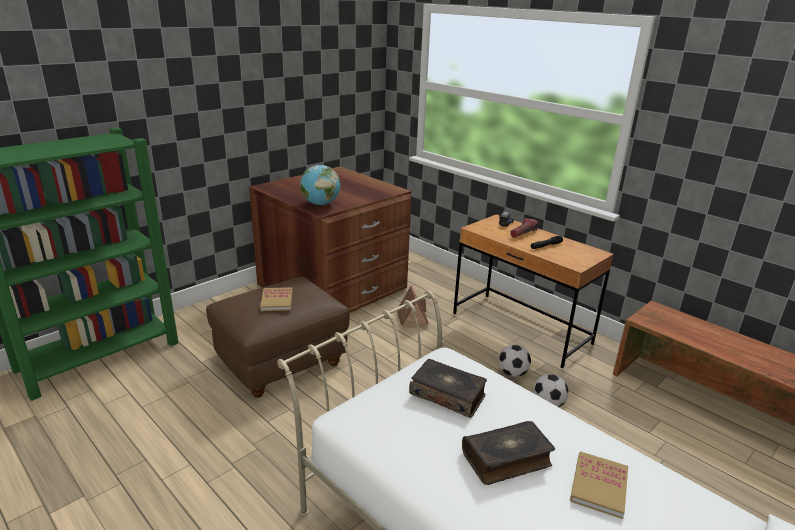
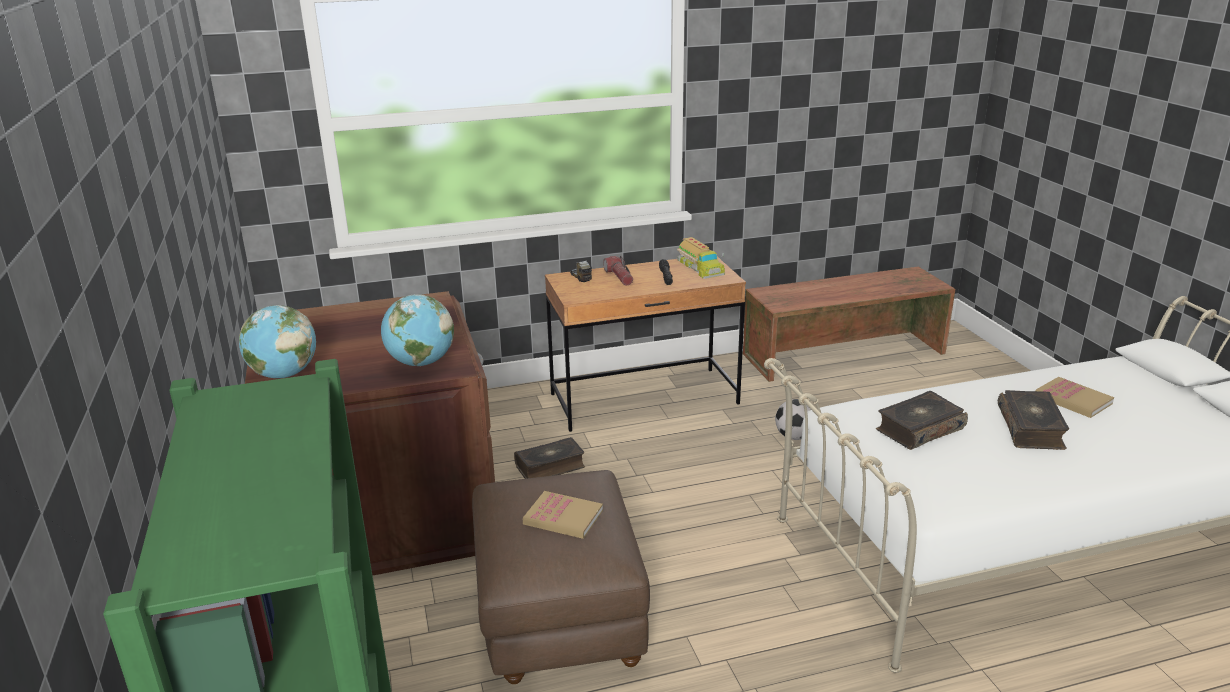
camera: 60 degrees left, 0 degrees up
toy house [397,285,429,328] -> book [514,437,585,479]
football [498,345,531,377] -> none
none -> globe [239,305,316,378]
none -> toy truck [677,237,725,279]

